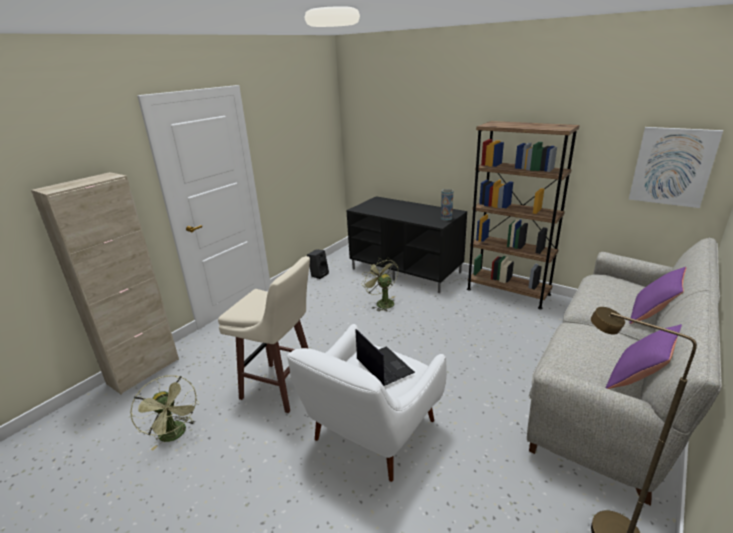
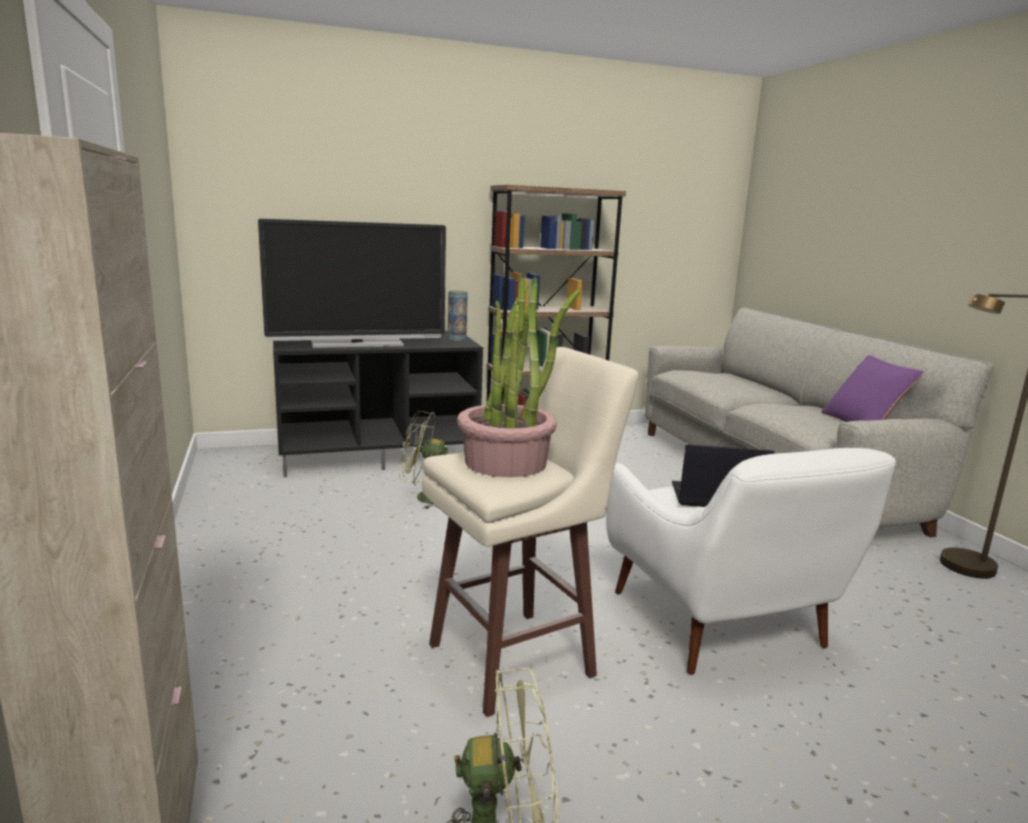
camera: 55 degrees left, 10 degrees down
black speaker [307,249,329,279] -> none
picture [629,127,723,208] -> none
purple pillow [629,267,686,324] -> none
none -> television [258,219,446,348]
none -> potted plant [457,276,580,477]

